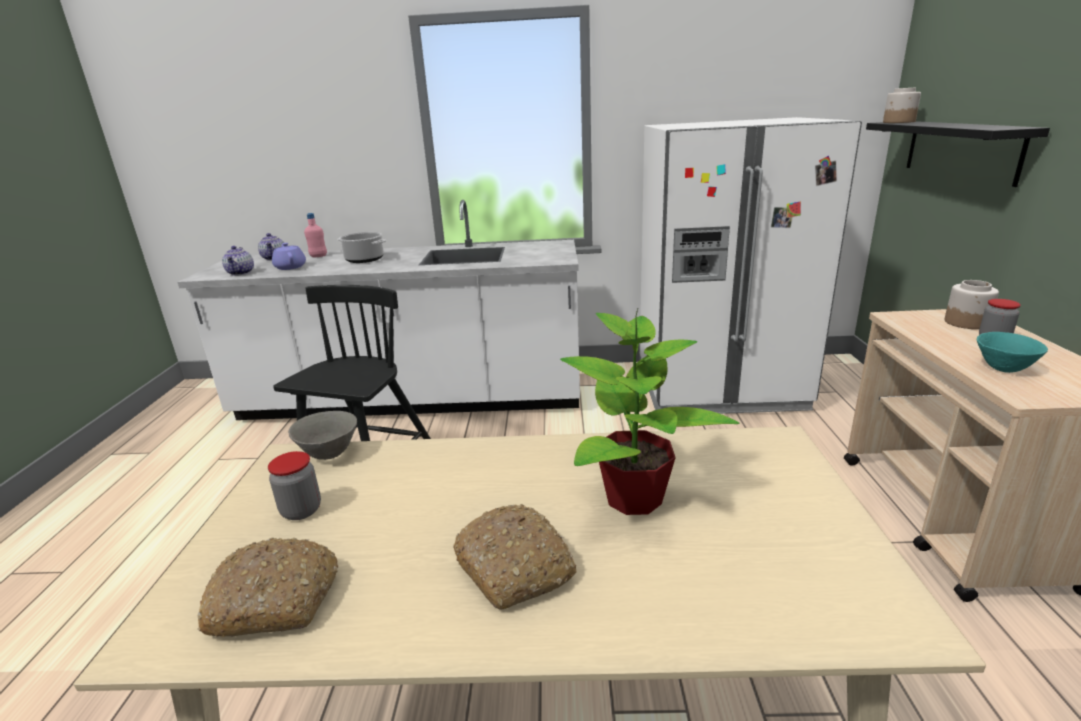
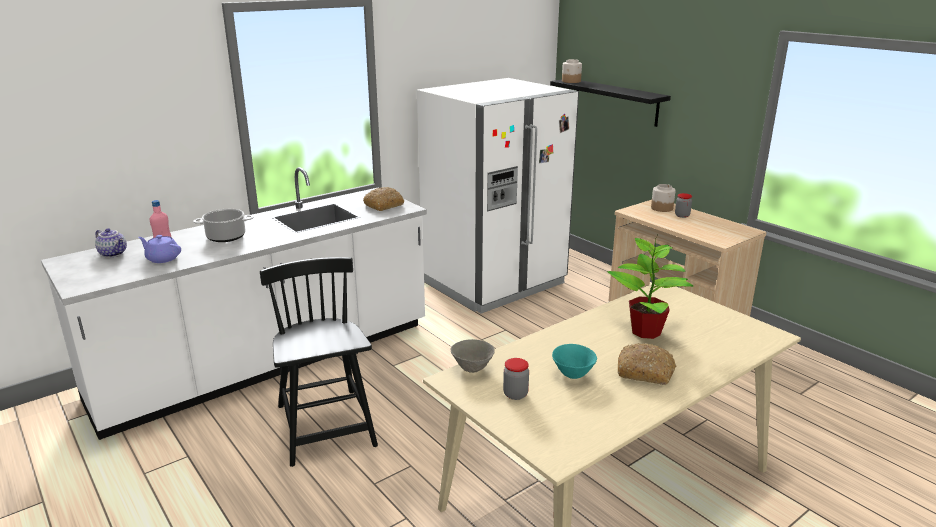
camera: 40 degrees left, 0 degrees up
bread [197,537,338,637] -> bread moved to [363,187,404,211]
teapot [222,246,254,276] -> none
turquoise bowl [977,332,1048,373] -> turquoise bowl moved to [552,344,597,379]

